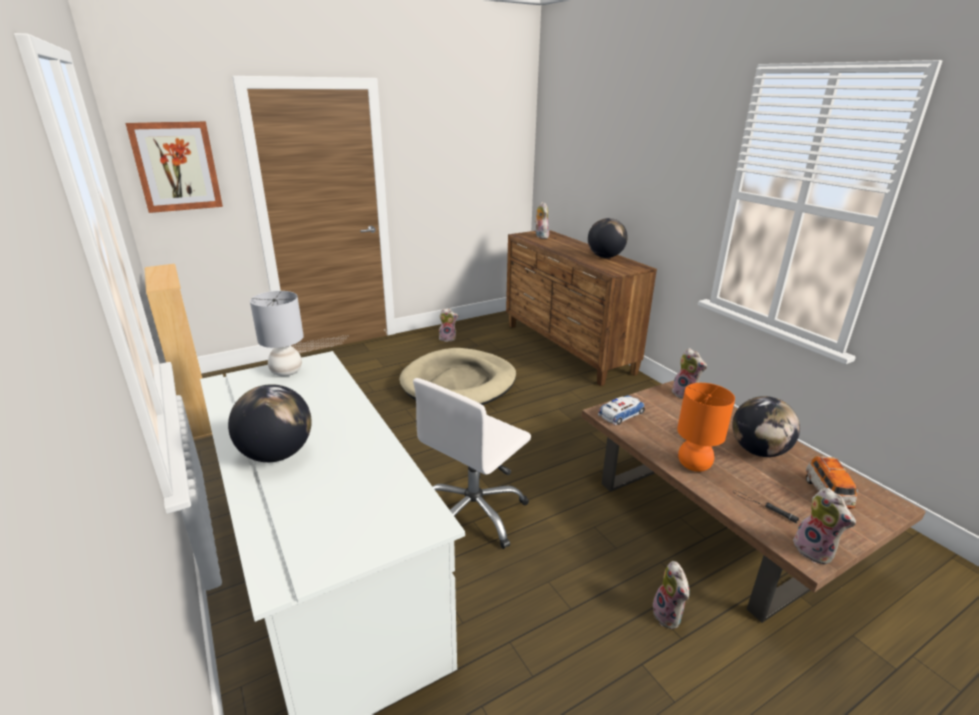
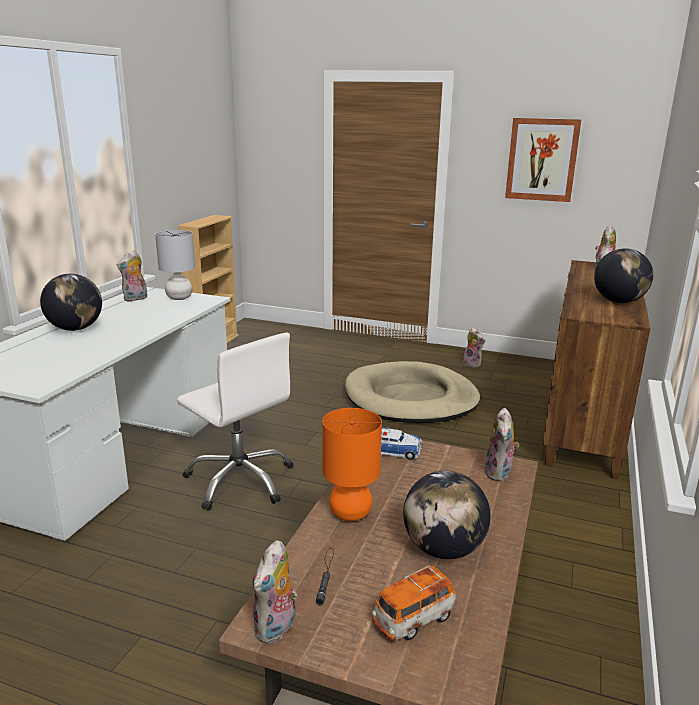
camera: 50 degrees right, 5 degrees down
picture [125,121,223,213] -> picture moved to [505,118,581,202]
white office chair [413,378,531,549] -> white office chair turned 135 degrees counterclockwise [177,333,293,511]
plush toy [653,561,690,629] -> plush toy moved to [117,250,147,302]

